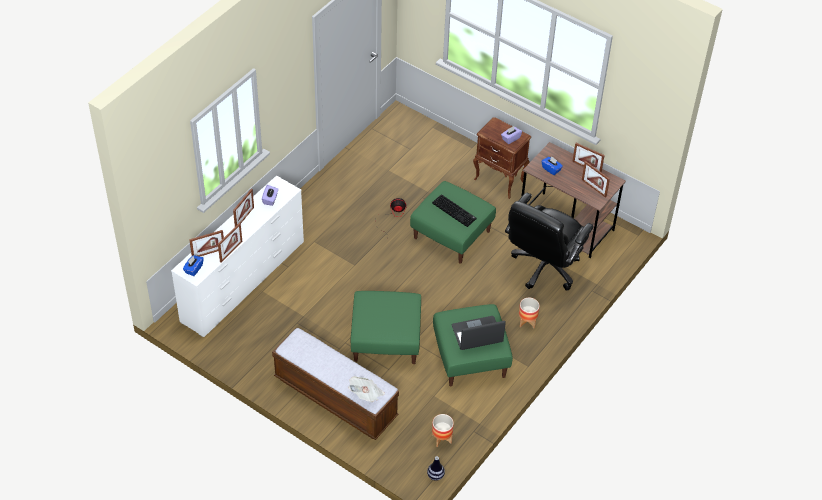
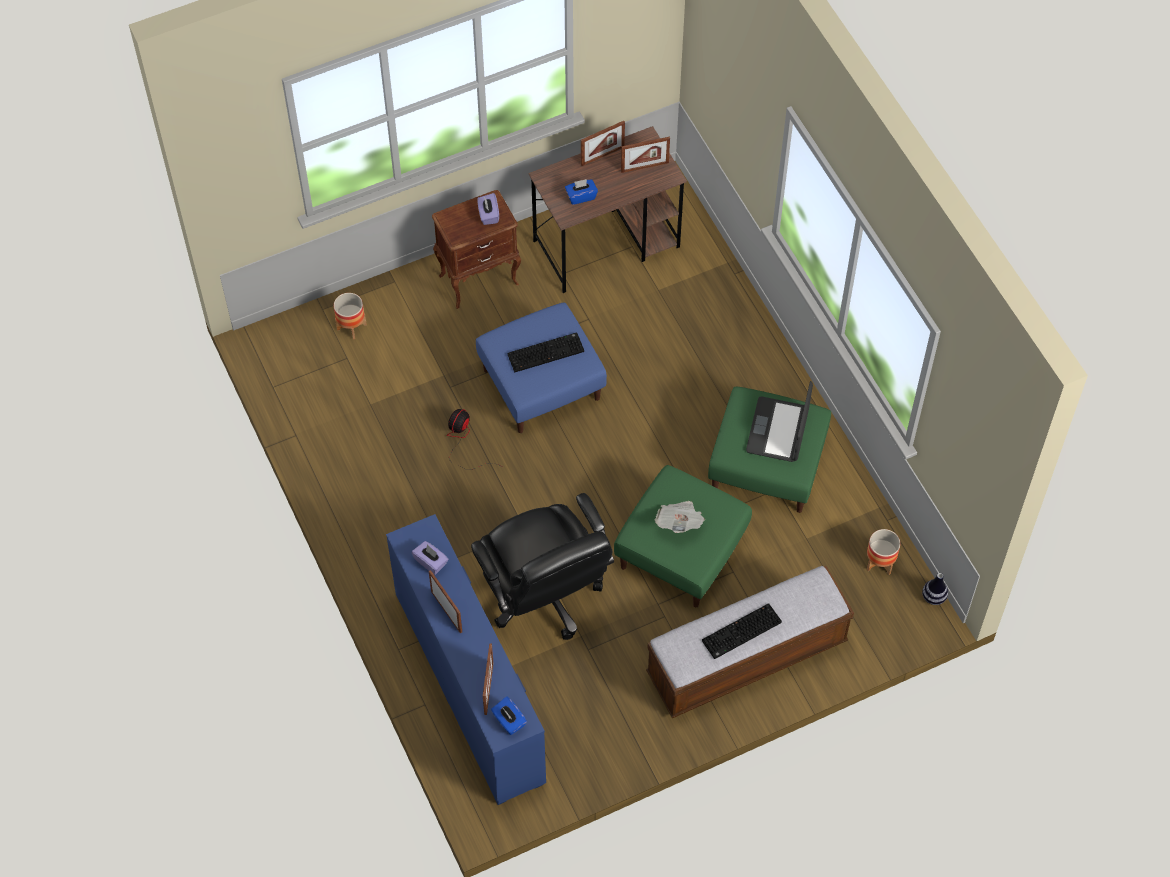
camera: 60 degrees left, 10 degrees up
white dresser [171,175,304,337] -> blue dresser [386,514,546,805]
picture frame [218,223,242,262] -> none
newspaper [348,376,385,403] -> newspaper moved to [655,501,705,533]
green ottoman [410,181,496,264] -> blue ottoman [476,303,607,433]
black office chair [505,193,593,291] -> black office chair moved to [471,493,614,640]
planter [519,298,540,328] -> planter moved to [334,293,367,339]
none -> keyboard [702,603,782,659]

